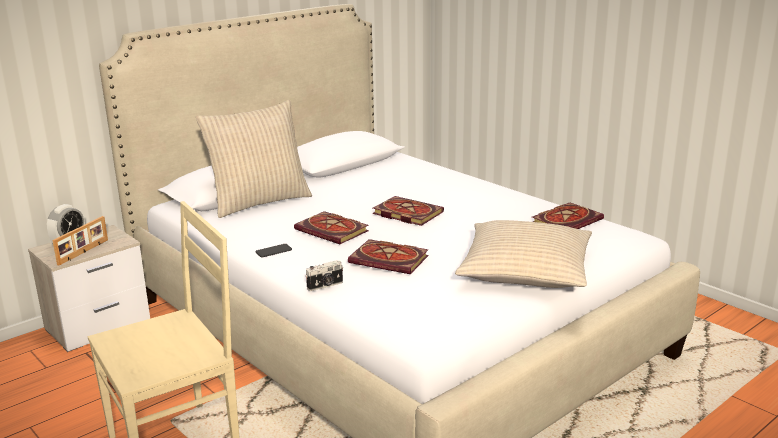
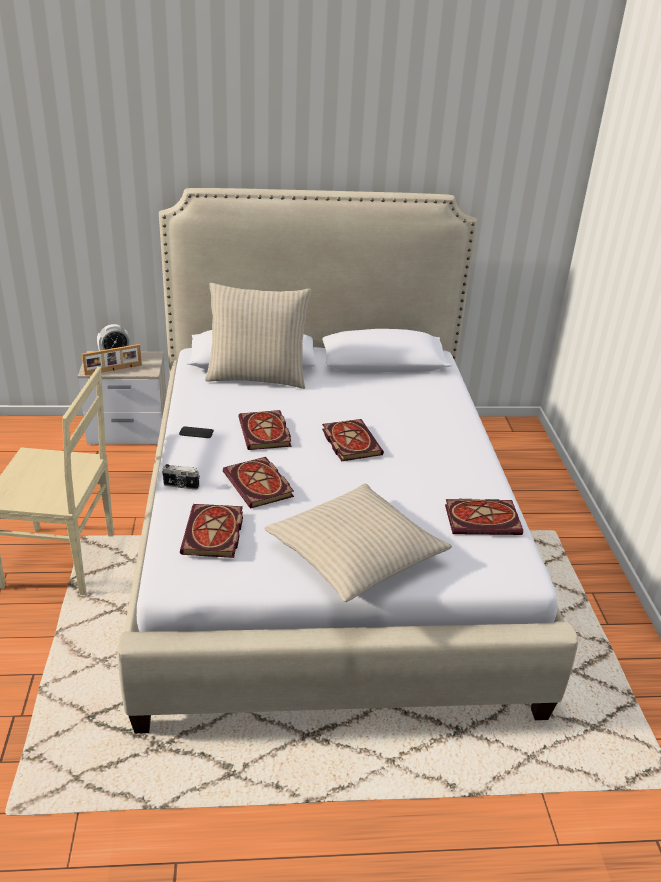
camera: 35 degrees right, 10 degrees up
none -> book [180,504,243,558]

